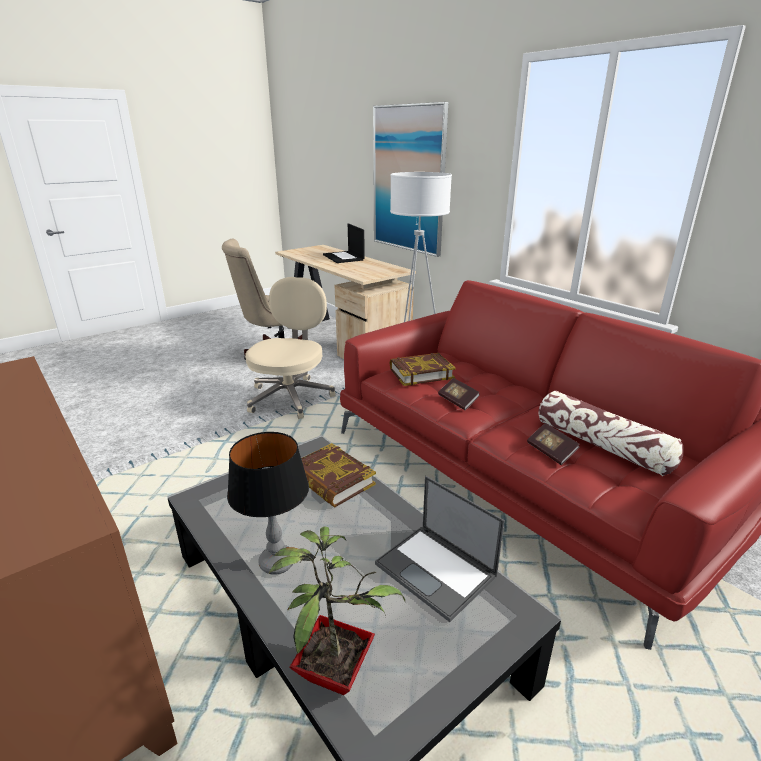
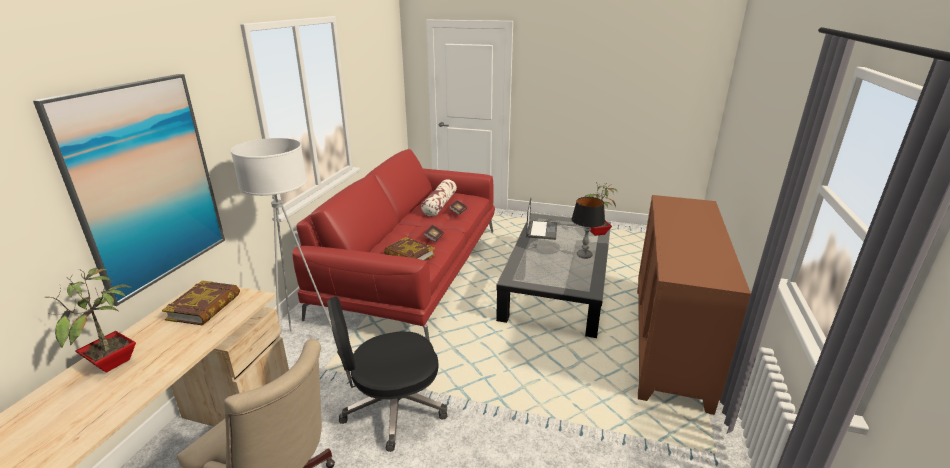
camera: 125 degrees left, 0 degrees up
beige office chair [245,277,336,419] -> black office chair [327,297,447,452]
book [301,443,376,508] -> book moved to [162,280,240,326]
laptop [323,224,365,263] -> potted plant [48,268,136,373]

